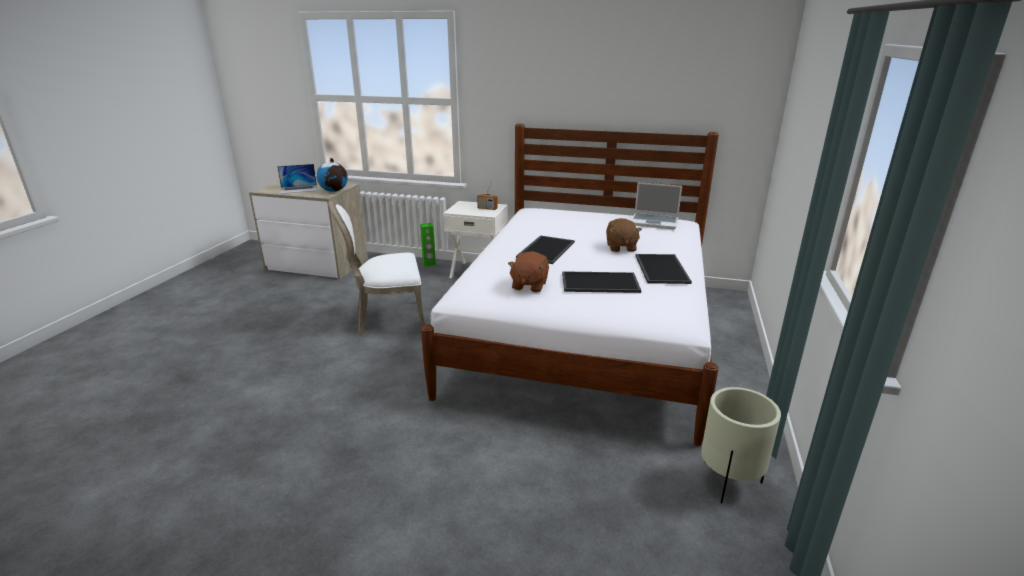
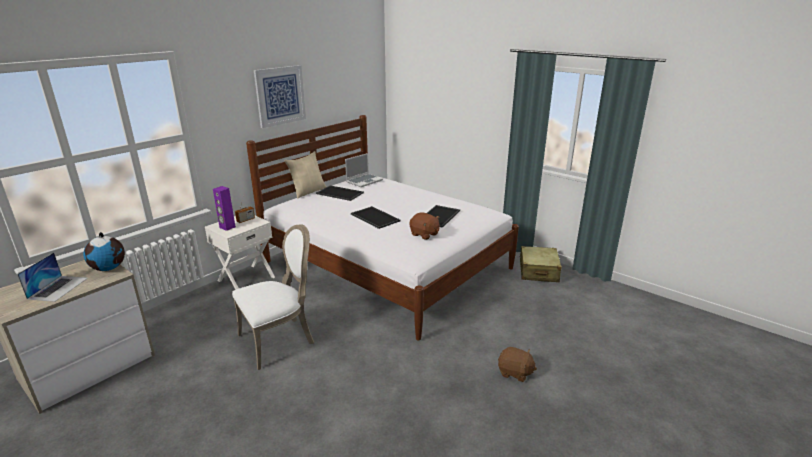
camera: 65 degrees left, 0 degrees up
white chair [328,200,425,336] -> white chair turned 135 degrees counterclockwise [232,224,314,370]
green speaker [420,223,436,266] -> none
brown plush toy [606,218,642,252] -> brown plush toy moved to [498,347,537,382]
tray [636,254,692,284] -> tray moved to [316,185,364,201]
beige planter [701,387,781,503] -> beige suitcase [519,246,562,282]
none -> purple speaker [213,186,236,231]
none -> picture [254,65,306,128]
none -> beige pillow [285,151,326,199]

